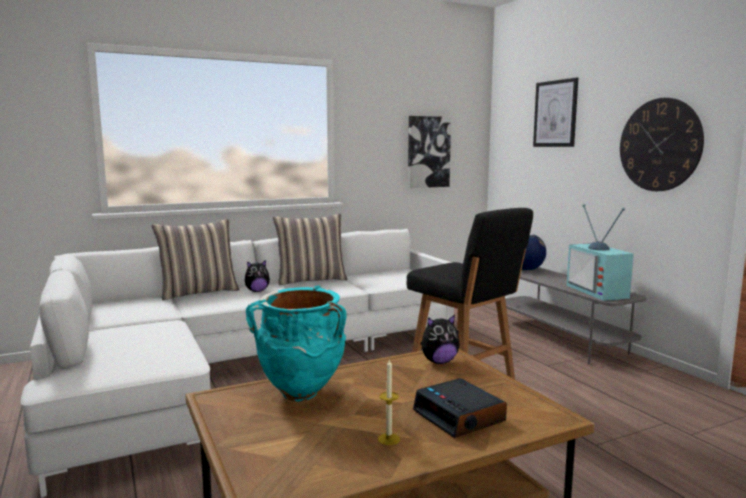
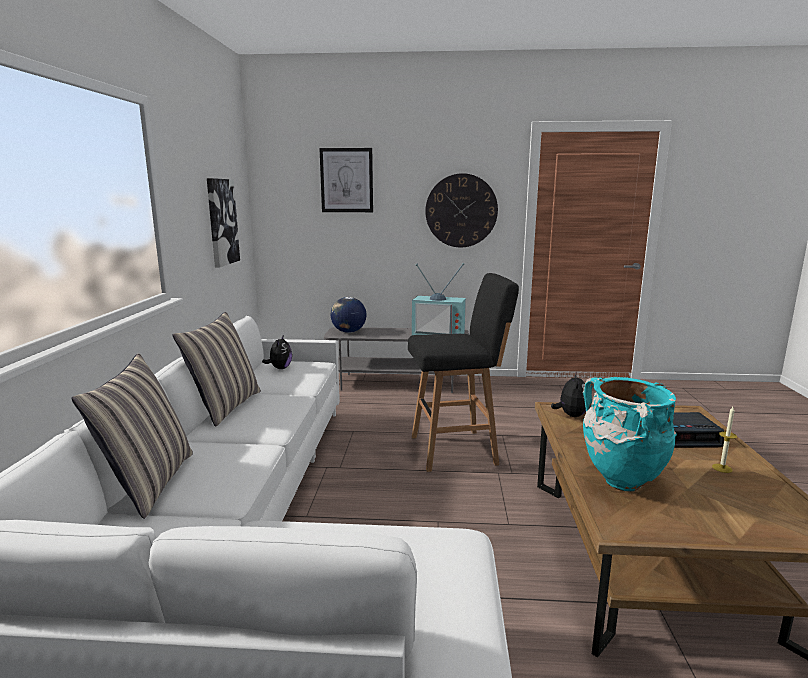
camera: 60 degrees left, 5 degrees up
plush toy [245,260,270,292] -> plush toy moved to [262,335,292,369]

